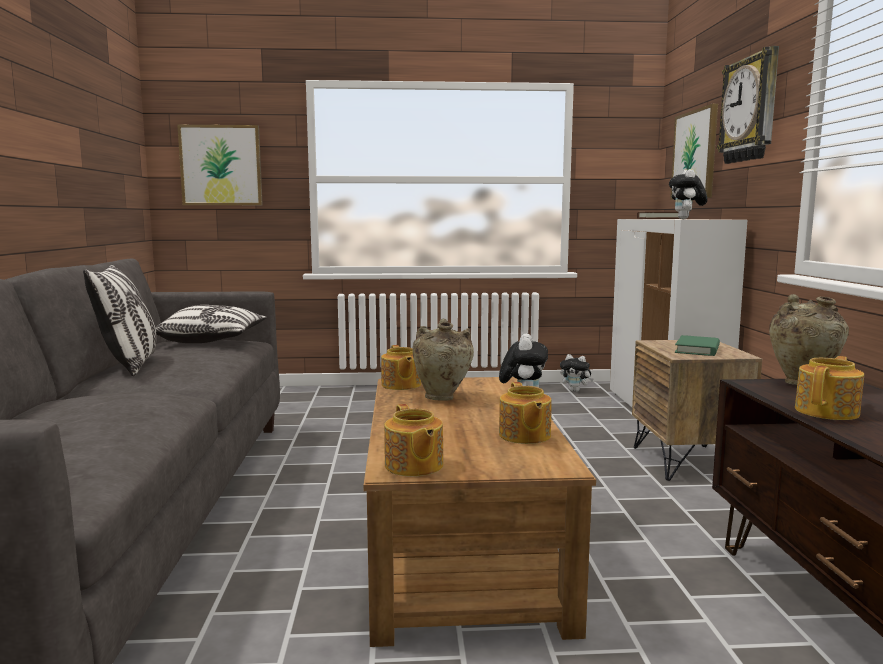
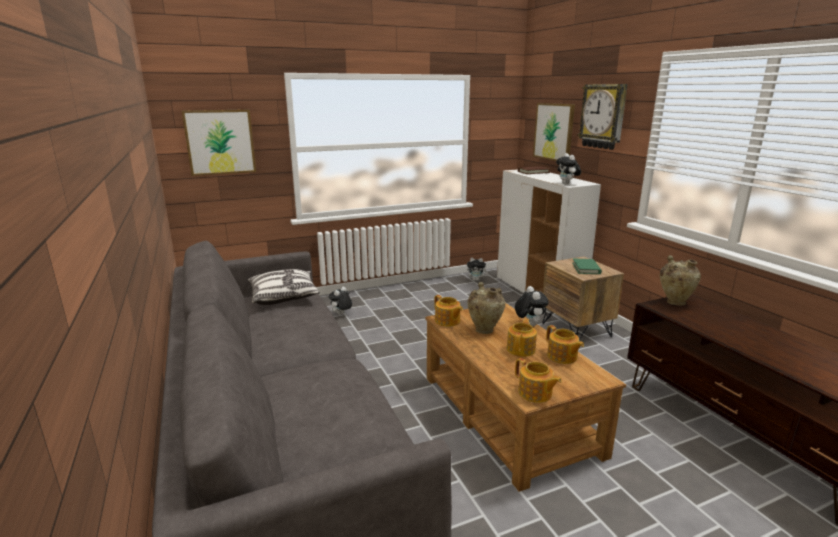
camera: 20 degrees left, 10 degrees up
pillow [83,264,156,376] -> none
teapot [795,356,864,420] -> teapot moved to [507,319,537,357]
none -> plush toy [329,287,352,315]

